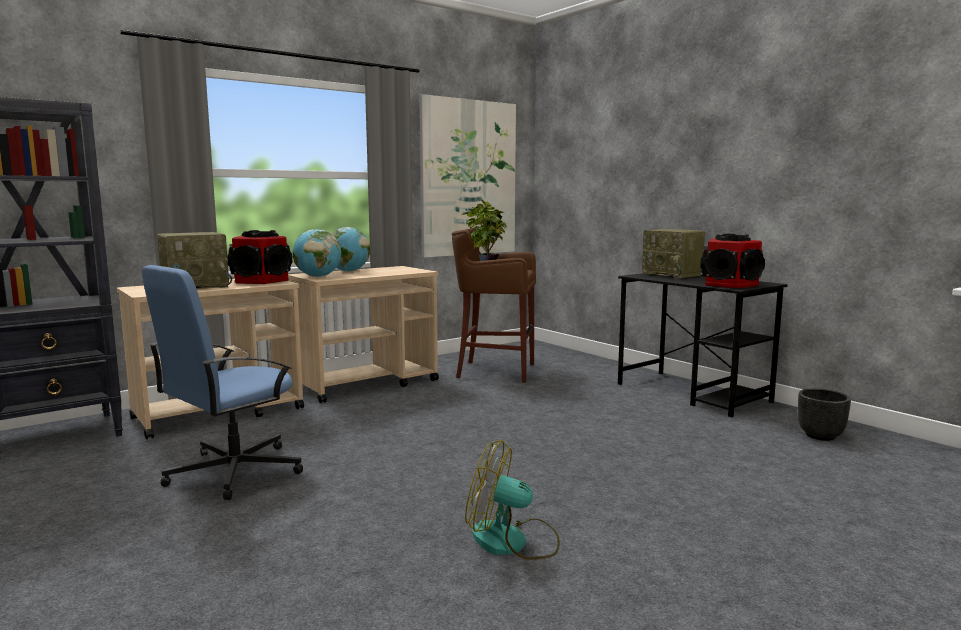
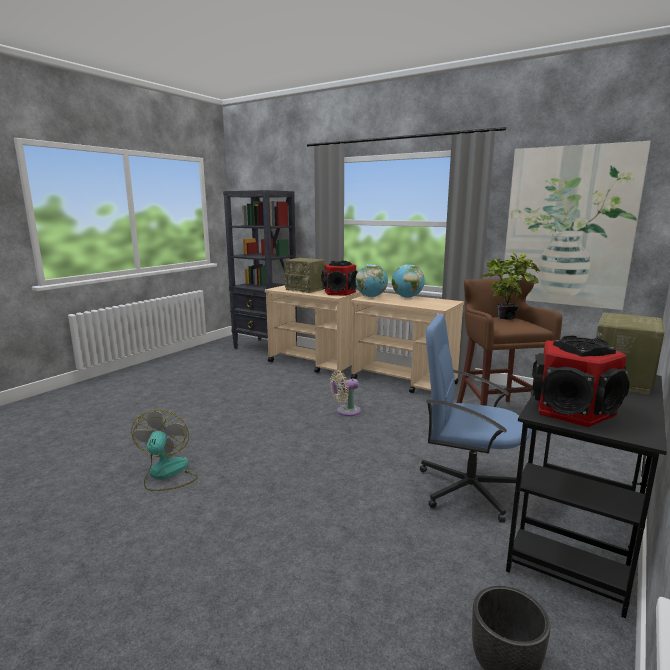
camera: 70 degrees right, 5 degrees up
blue office chair [142,265,303,500] -> blue office chair moved to [420,314,531,523]
none -> beige fan [330,370,361,416]

